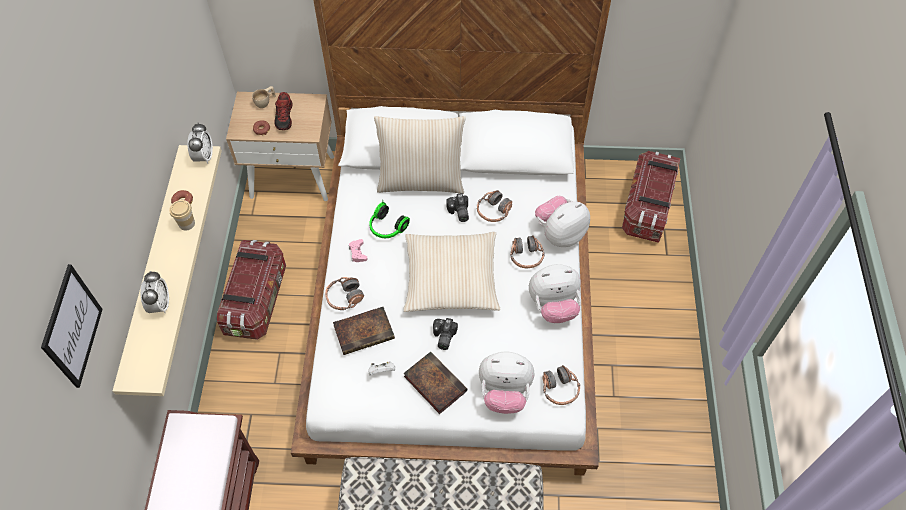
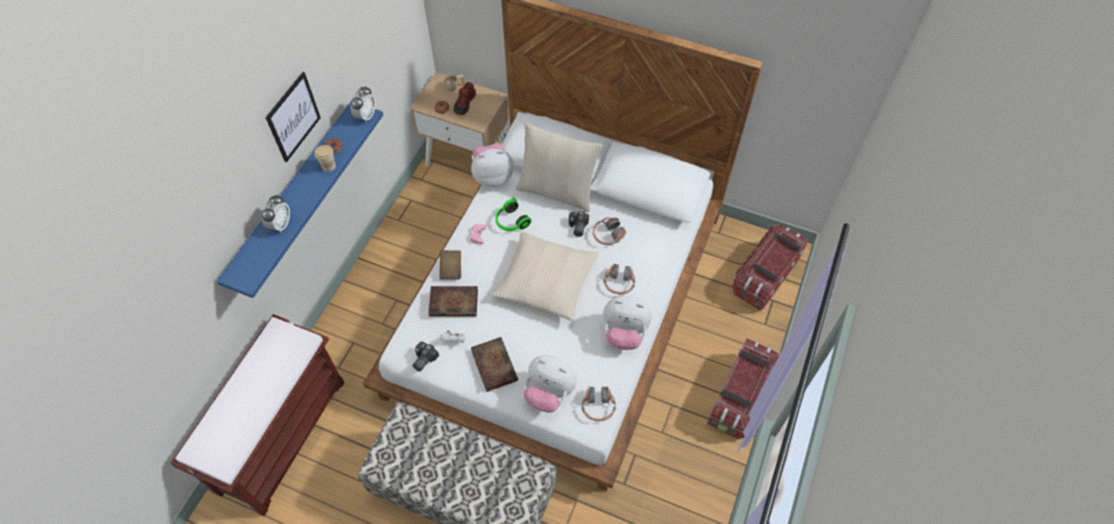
camera: 20 degrees right, 0 degrees up
picture [41,264,103,388] -> picture moved to [265,72,321,162]
beige shelf [113,145,222,396] -> blue shelf [216,102,383,298]
storage box [217,240,286,340] -> storage box moved to [707,339,779,439]
headphones [325,277,364,310] -> brown book [440,250,461,280]
camera [433,318,458,350] -> camera moved to [412,342,439,372]
plush toy [535,196,590,247] -> plush toy moved to [471,143,514,187]

